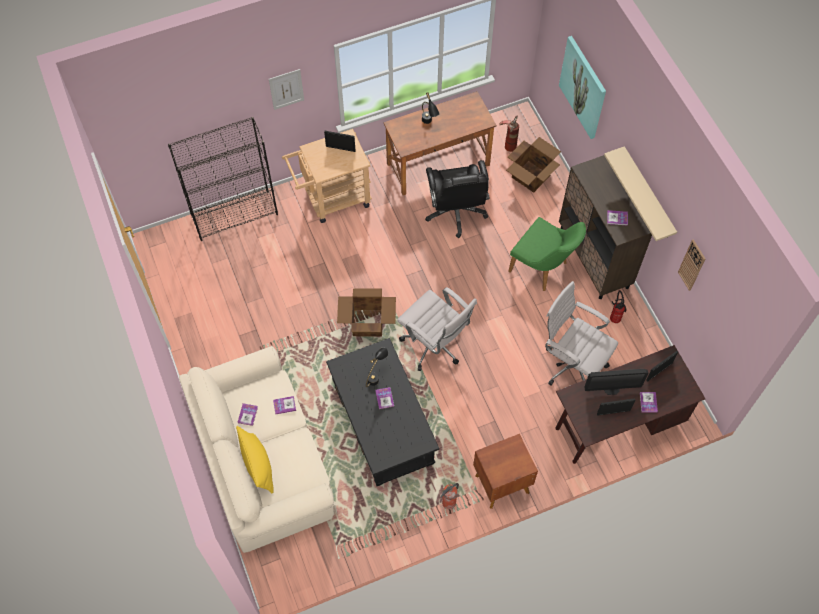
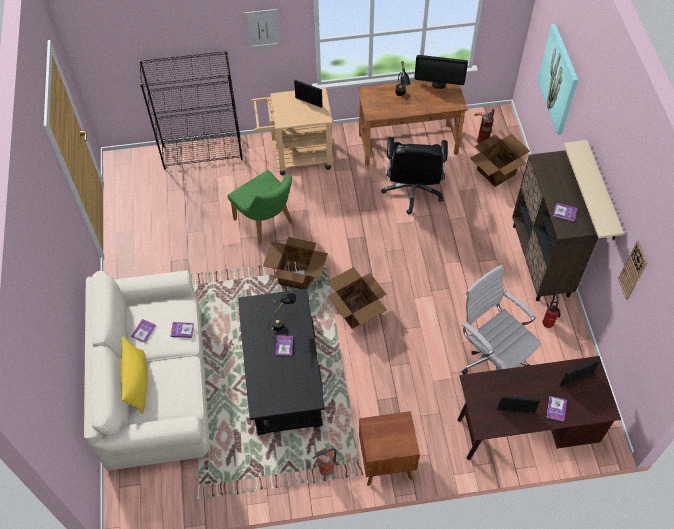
camera: 15 degrees right, 5 degrees down
white office chair [397,287,477,371] -> cardboard box [328,267,387,329]
green chair [508,217,586,291] -> green chair moved to [228,170,292,244]
monitor [584,369,648,395] -> monitor moved to [415,55,468,89]

